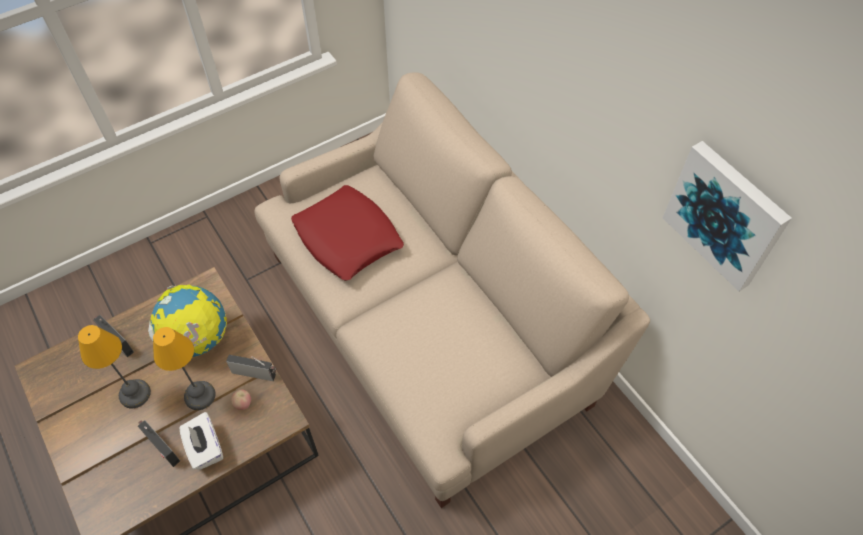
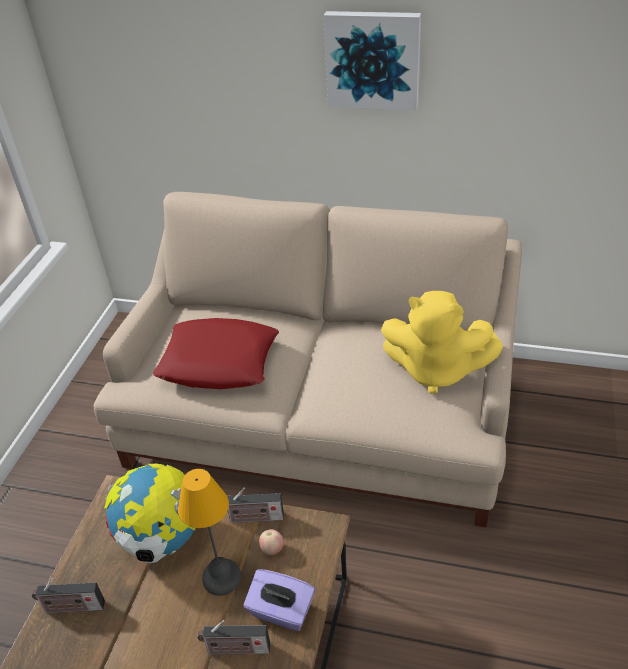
camera: 40 degrees left, 15 degrees down
table lamp [78,325,151,408] -> none
white tissue box [179,412,223,470] -> purple tissue box [243,569,315,631]
radio [226,355,277,381] -> radio turned 150 degrees counterclockwise [227,488,284,523]
picture [663,141,792,291] -> picture moved to [323,11,421,111]
none -> yellow plush toy [381,291,503,394]

